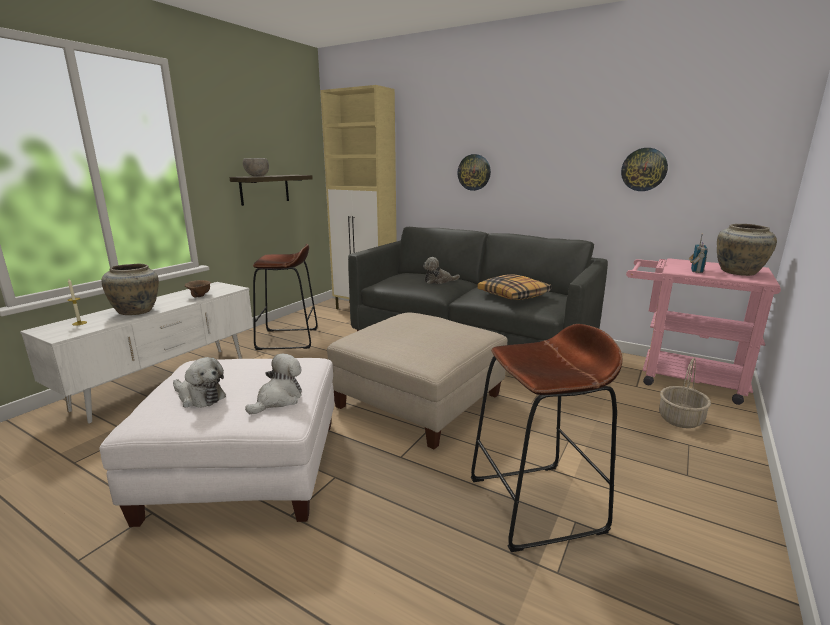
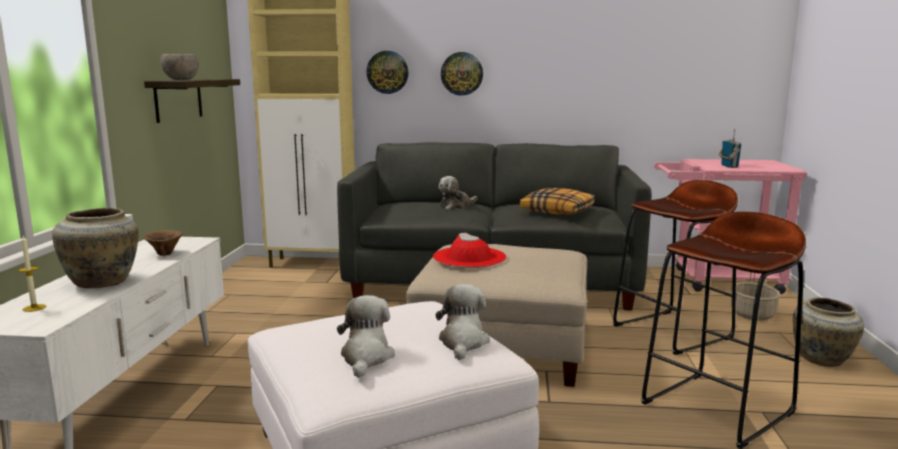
camera: 25 degrees left, 5 degrees down
plush toy [173,357,226,408] -> plush toy turned 90 degrees counterclockwise [337,295,395,378]
brown stool [253,244,318,350] -> brown stool moved to [613,180,738,355]
wall clock [621,148,668,191] -> wall clock moved to [366,51,409,94]
beige vase [717,224,777,276] -> beige vase moved to [793,298,864,367]
none -> red hat [433,232,507,268]

